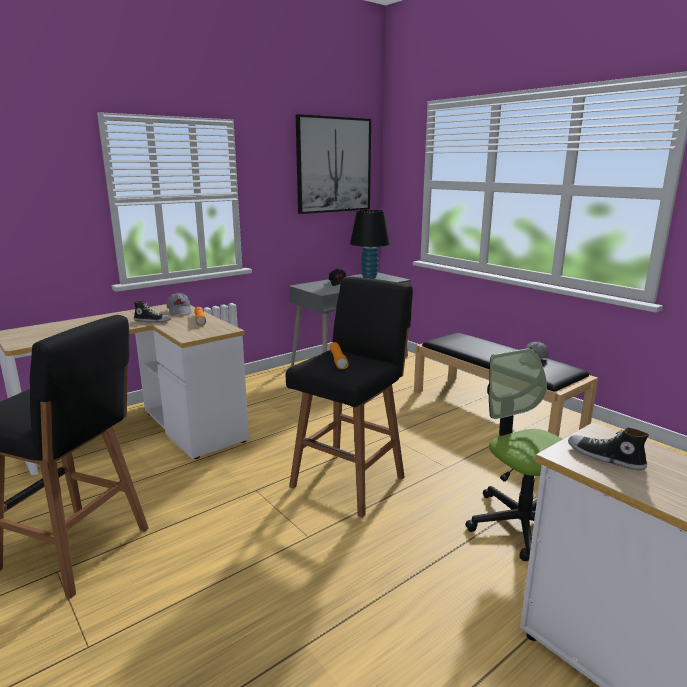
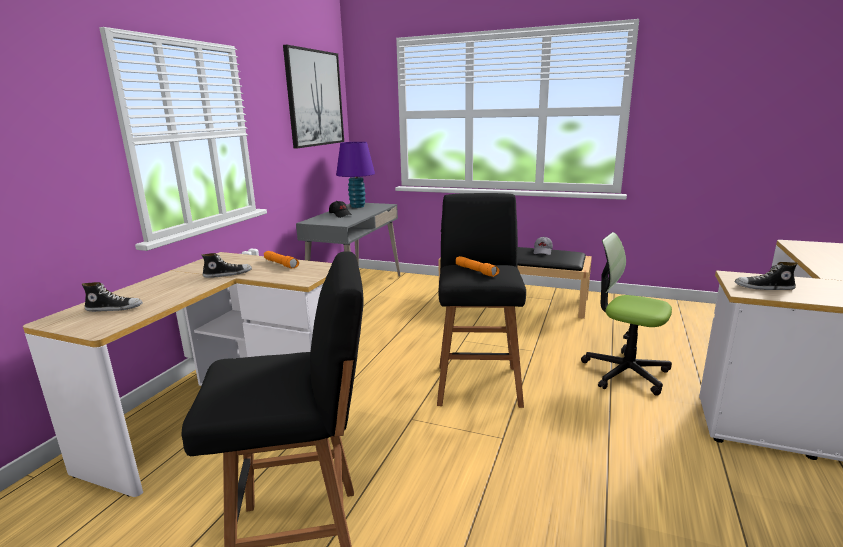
camera: 30 degrees left, 0 degrees up
grey cap [167,293,192,316] -> none
black table lamp [350,210,390,278] -> purple table lamp [336,142,375,208]
none -> shoe [82,282,143,312]

